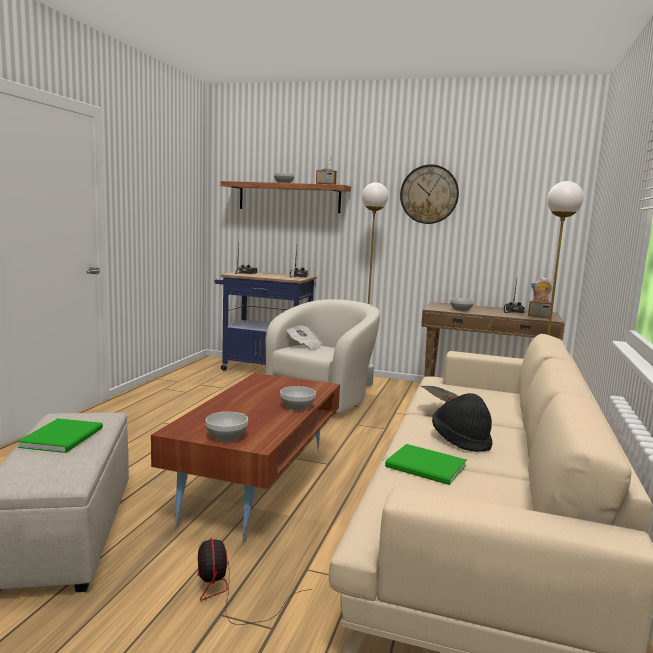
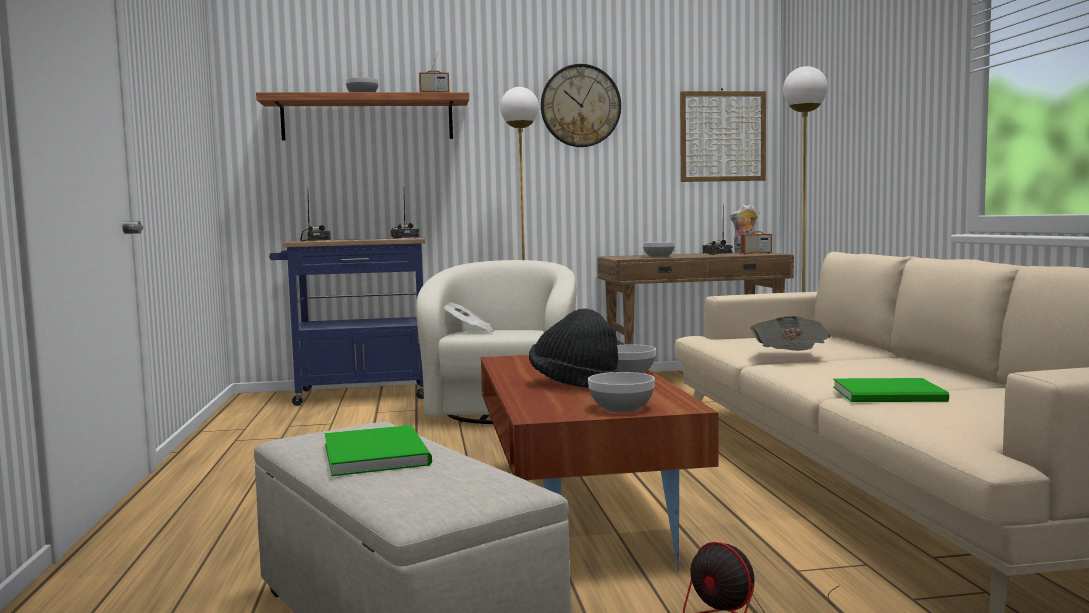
camera: 25 degrees left, 5 degrees down
black hat [432,393,492,452] -> black hat moved to [529,308,619,388]
none -> picture [680,88,766,182]

